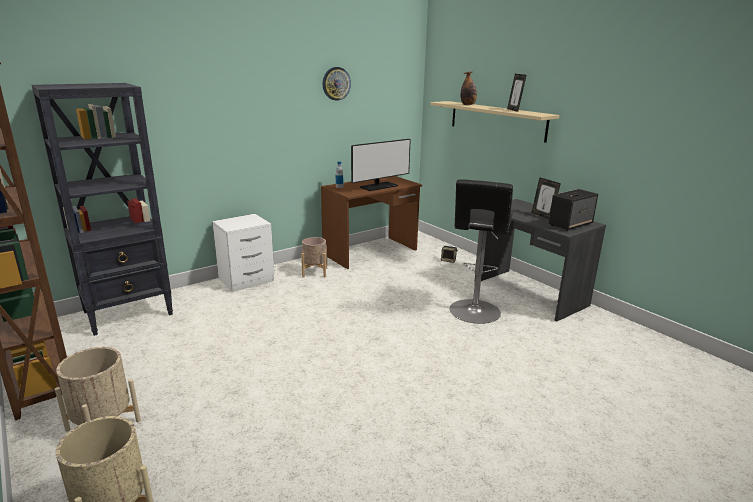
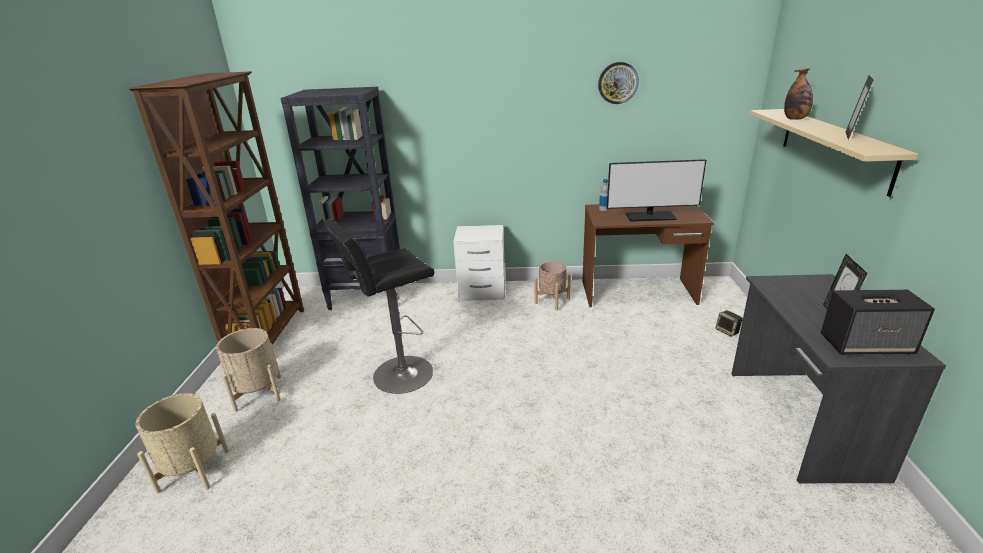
camera: 40 degrees right, 5 degrees up
black stool [449,179,513,324] -> black stool moved to [323,219,434,394]

